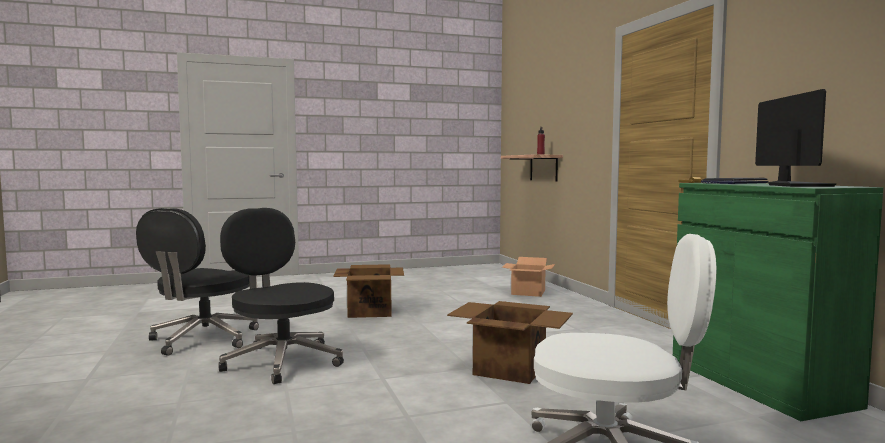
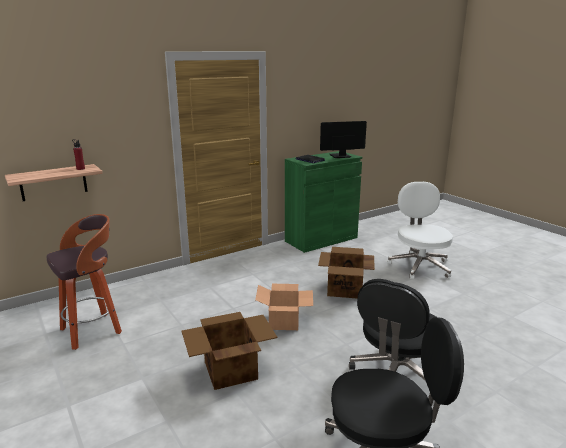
camera: 105 degrees left, 15 degrees up
cardboard box [502,257,555,297] -> cardboard box moved to [255,284,313,330]
none -> stool [47,214,122,350]

